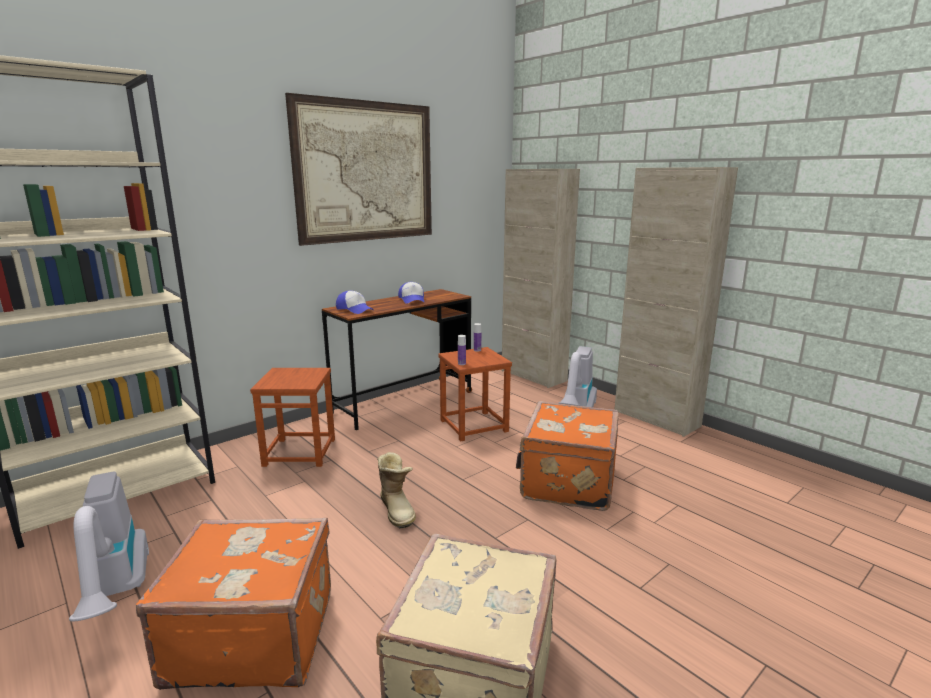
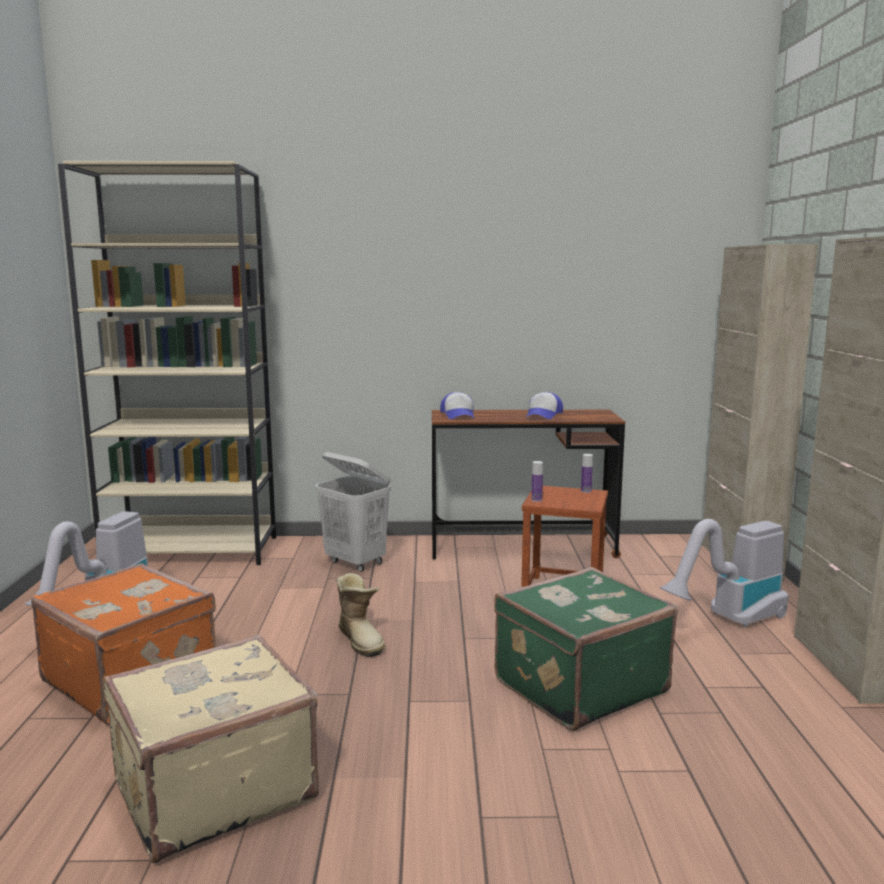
camera: 40 degrees right, 5 degrees down
brown stool [250,368,335,467] -> white laundry basket [316,452,391,572]
picture [285,93,432,246] -> none
boot [377,452,416,528] -> boot turned 45 degrees counterclockwise [336,573,385,657]
orange suitcase [516,401,619,511] -> green suitcase [494,567,678,731]

